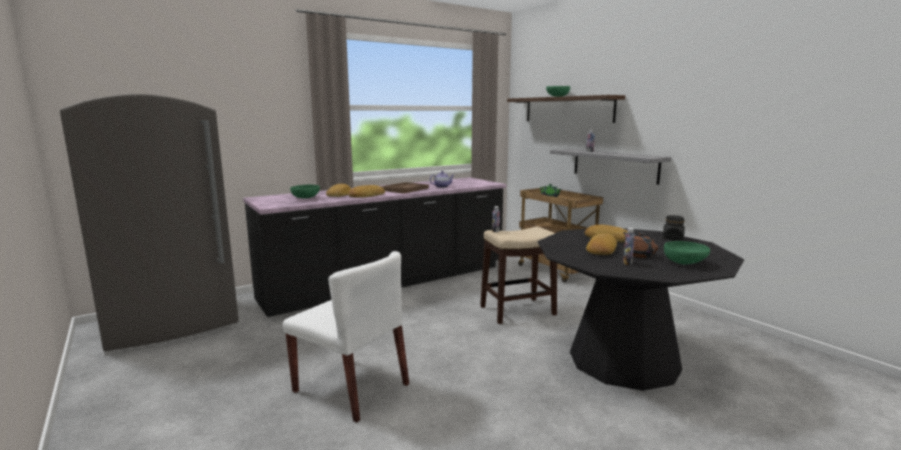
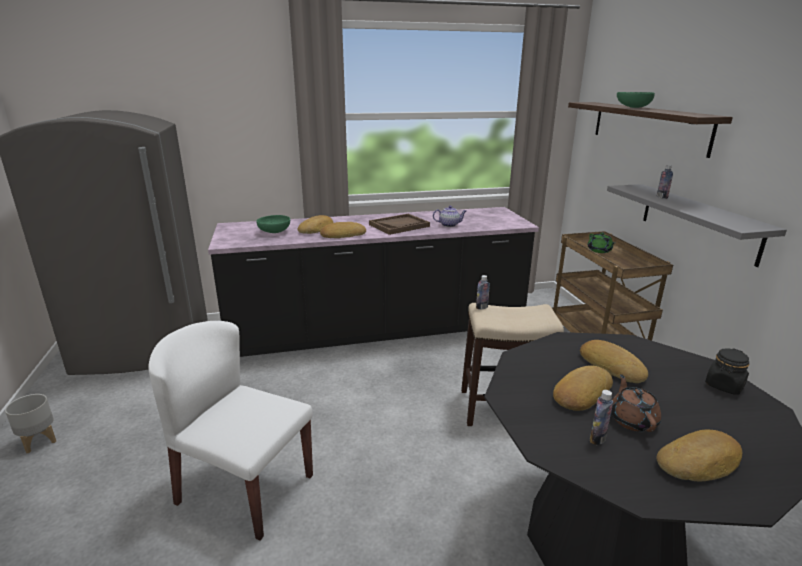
camera: 20 degrees right, 10 degrees up
white chair [283,251,409,423] -> white chair turned 150 degrees clockwise [148,321,313,540]
green bowl [664,241,710,265] -> bread [657,429,742,482]
none -> grey planter [5,394,56,453]

